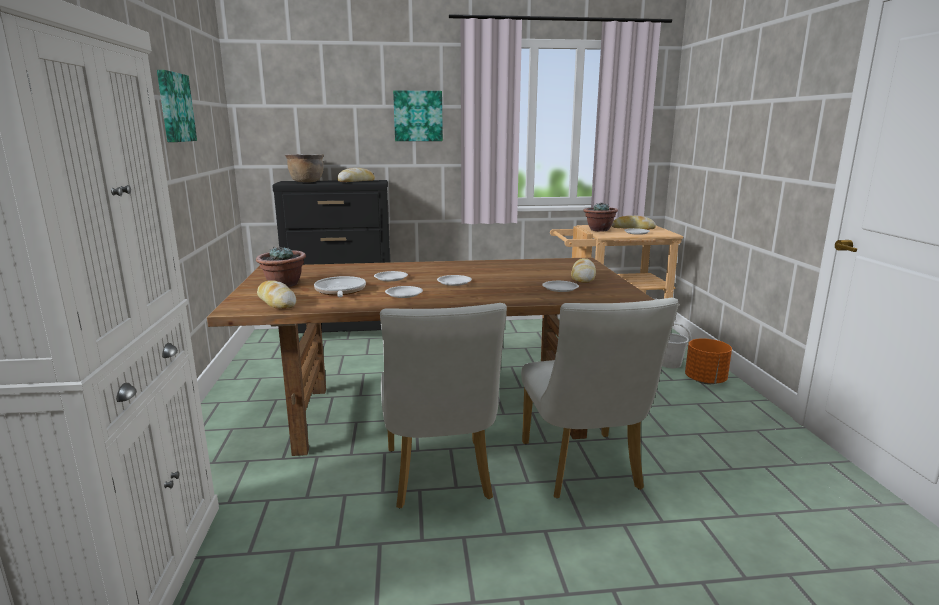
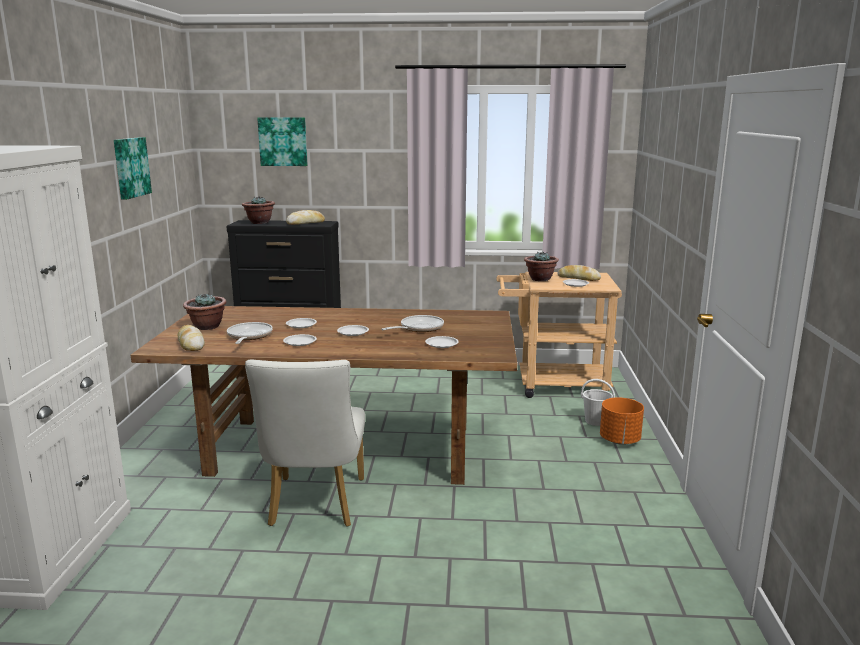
camera: 10 degrees right, 0 degrees up
brown cooking pot [285,154,324,183] -> potted plant [242,196,275,224]
picture [393,91,443,141] -> picture moved to [257,117,308,166]
white chair [521,298,679,498] -> none
bread [571,258,596,283] -> none
none -> frying pan [381,315,444,332]

